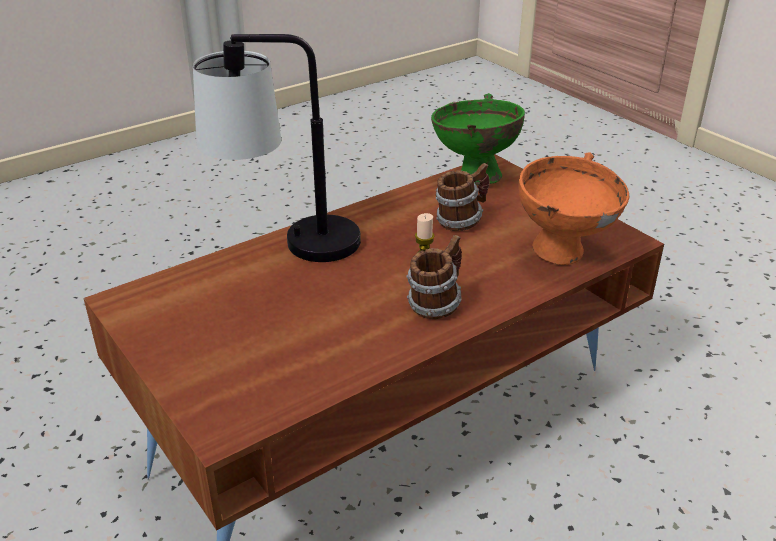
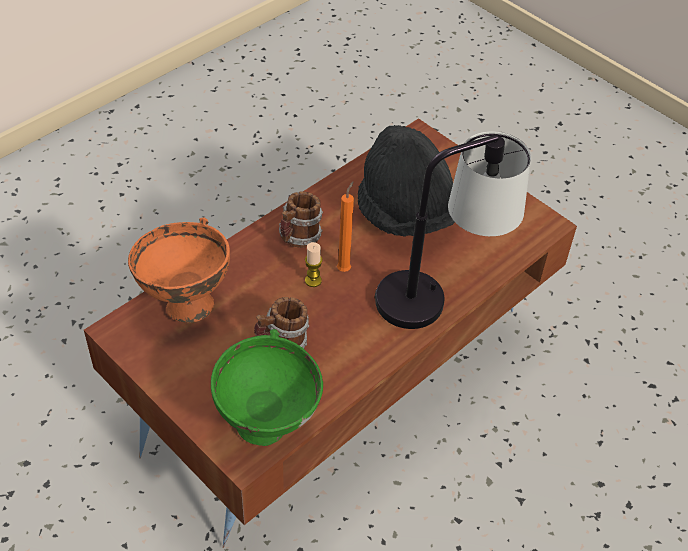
camera: 170 degrees right, 15 degrees up
none -> orange candle [337,181,354,272]
none -> black hat [358,125,455,237]

